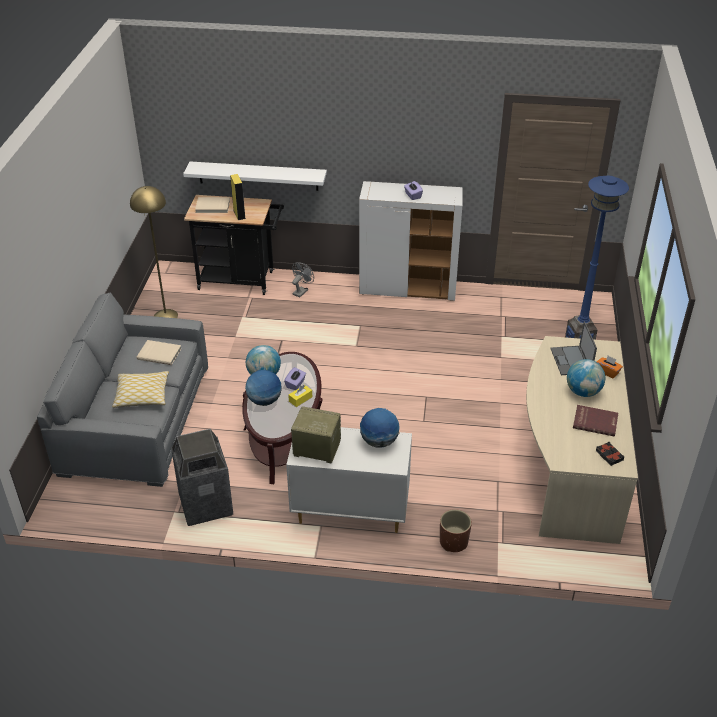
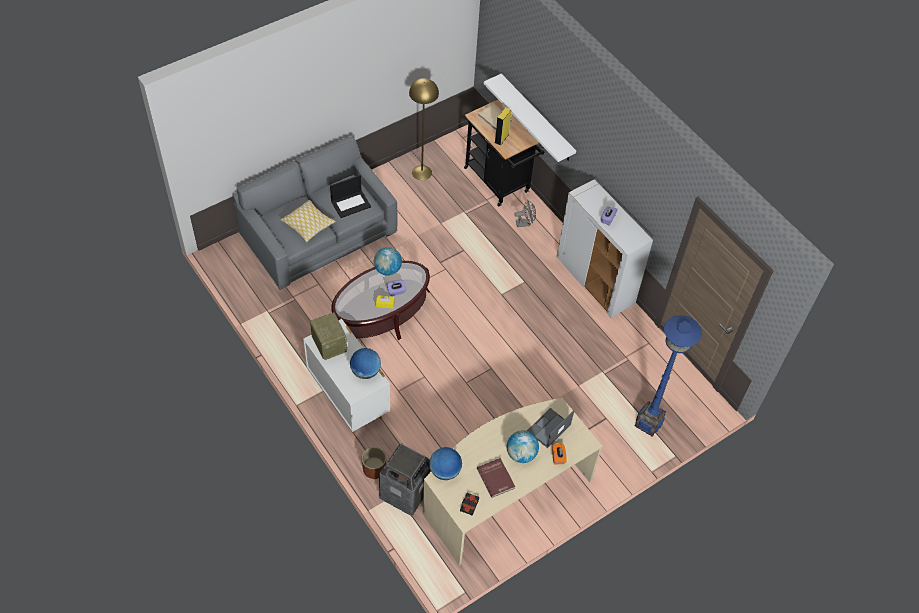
camera: 45 degrees right, 15 degrees up
beige book [137,340,181,365] -> laptop [330,175,371,218]
trash can [171,429,233,526] -> trash can moved to [379,443,431,516]
globe [245,370,282,406] -> globe moved to [429,447,462,480]

